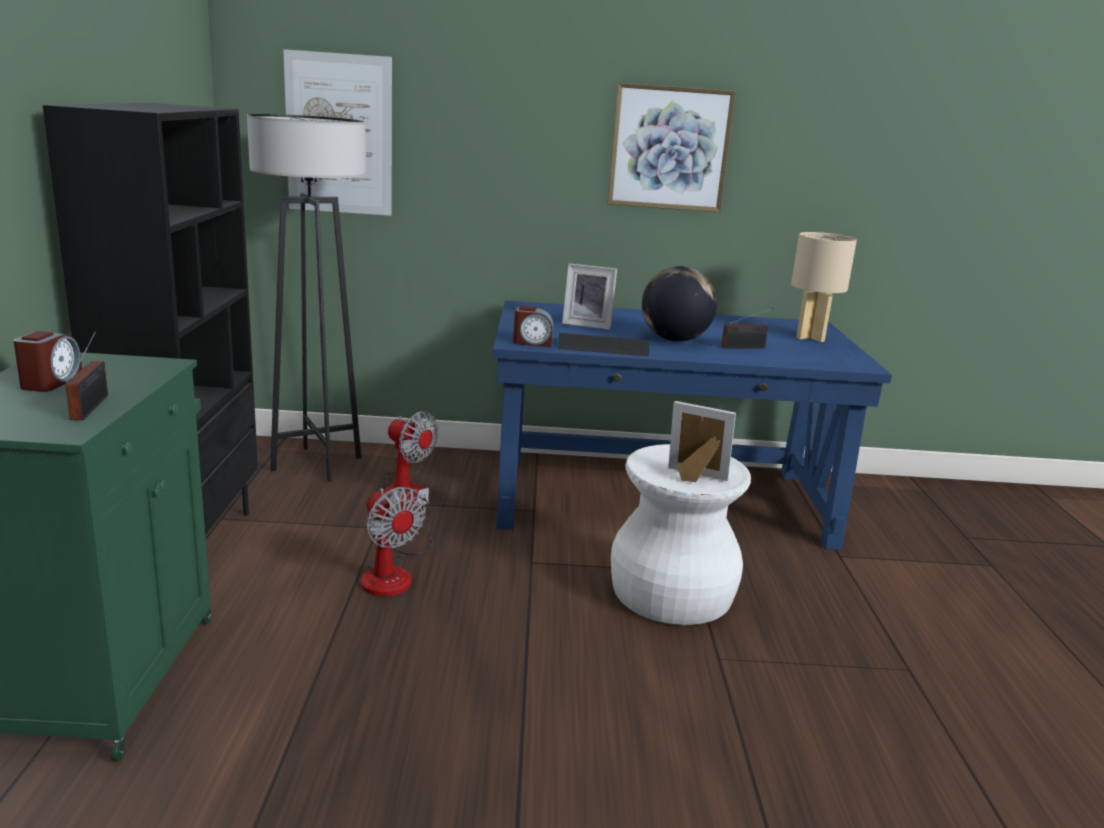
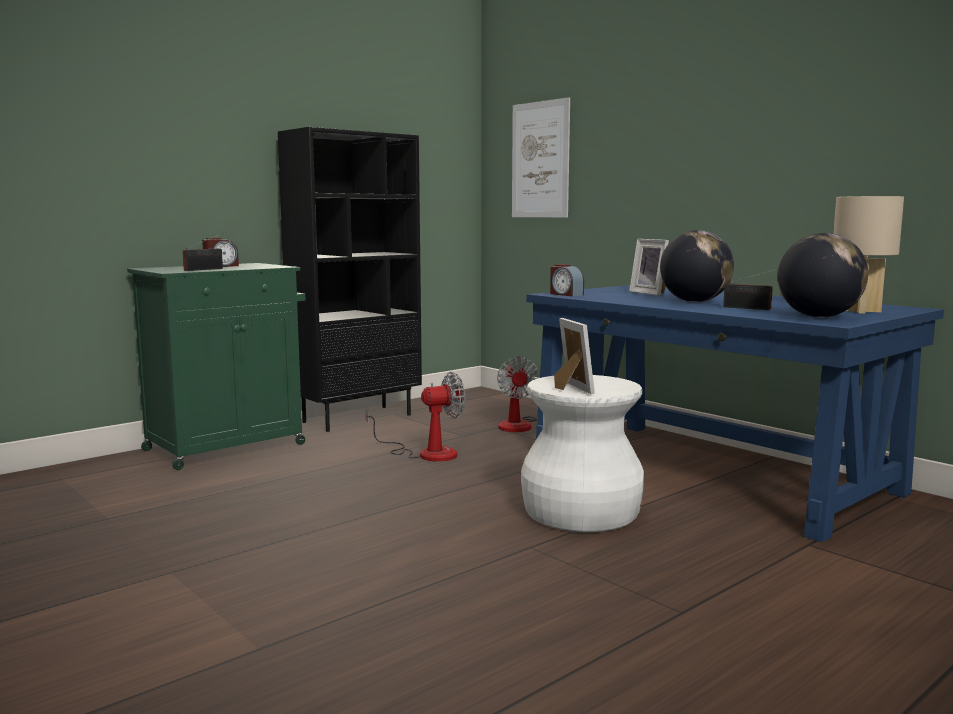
camera: 50 degrees right, 10 degrees down
grey floor lamp [247,114,366,482] -> none
fan [361,487,433,596] -> fan turned 120 degrees counterclockwise [366,372,465,462]
keyboard [558,333,650,356] -> none
picture [607,83,736,212] -> none
none -> globe [778,233,868,317]

